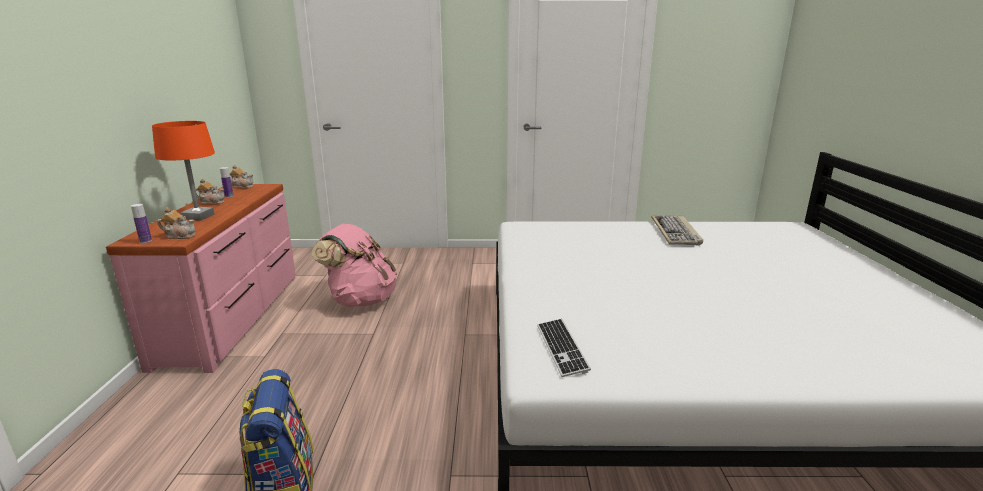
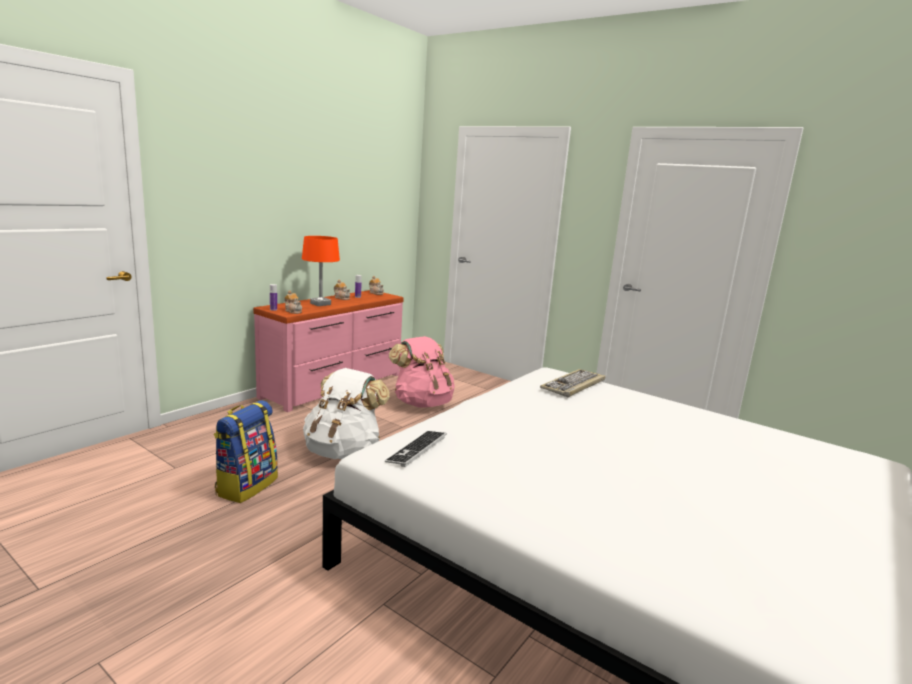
camera: 35 degrees right, 5 degrees down
keyboard [651,215,703,245] -> keyboard moved to [540,369,605,397]
none -> white backpack [303,368,390,459]

